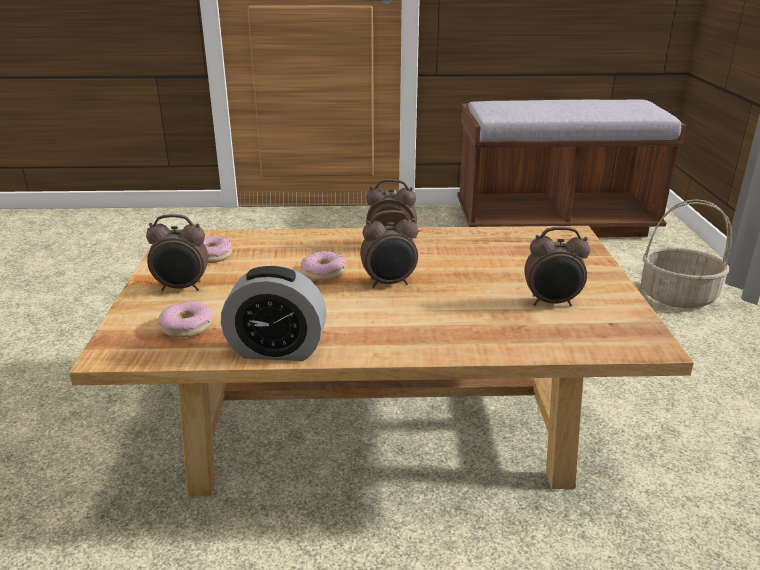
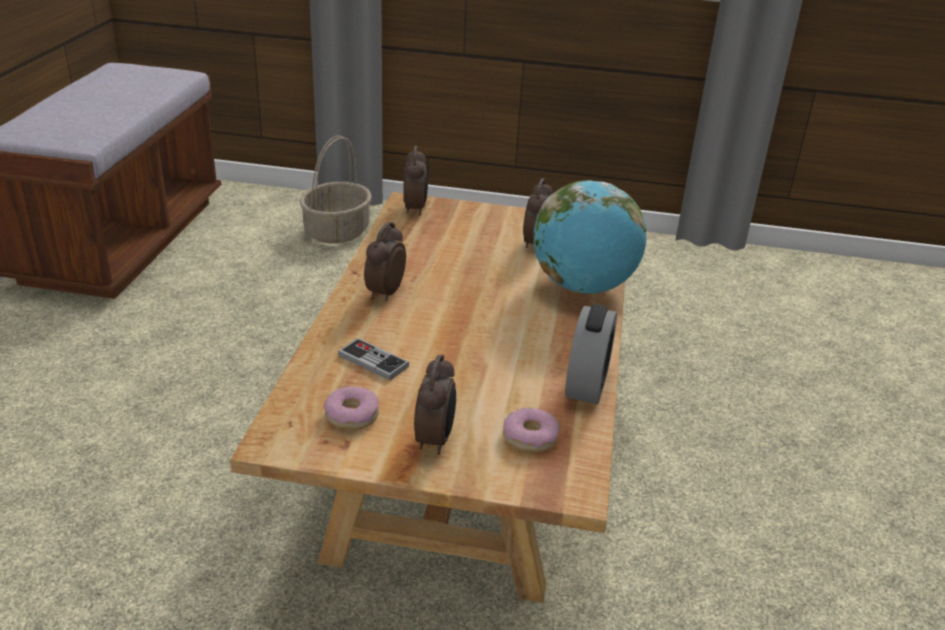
camera: 80 degrees left, 5 degrees up
donut [301,251,345,281] -> none
alarm clock [360,210,418,288] -> alarm clock moved to [403,146,428,215]
none -> game controller [338,338,409,381]
none -> globe [533,180,647,294]

